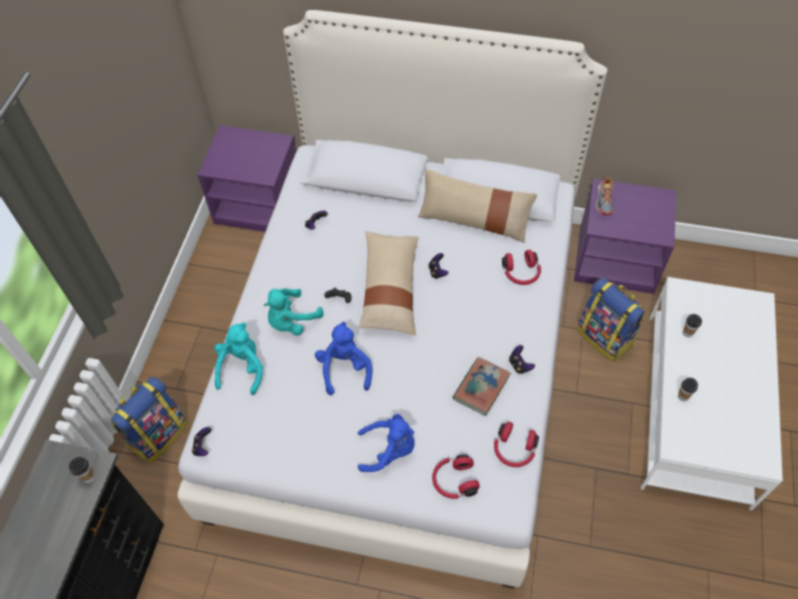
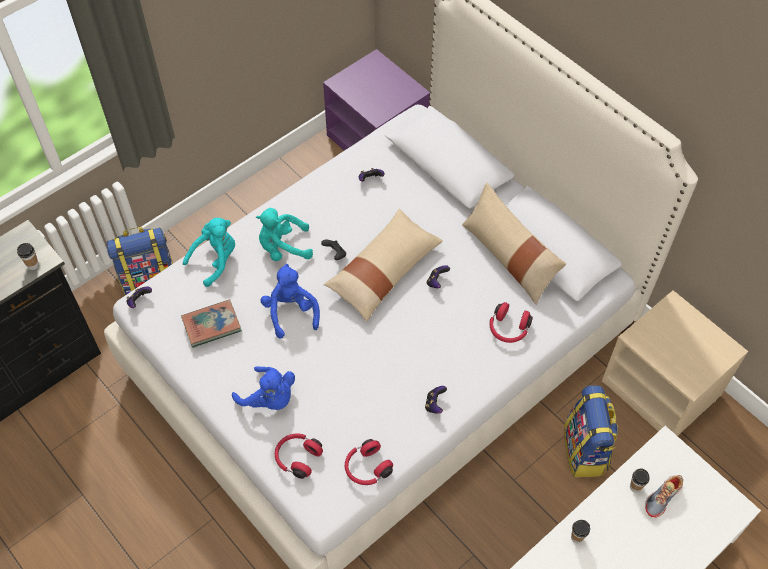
camera: 35 degrees right, 0 degrees up
blue plush toy [315,322,372,395] -> blue plush toy turned 45 degrees counterclockwise [261,264,320,339]
book [452,357,511,416] -> book moved to [181,299,242,348]
purple nightstand [574,178,676,294] -> beige nightstand [602,290,748,436]
shoe [596,177,613,215] -> shoe moved to [645,475,683,518]

